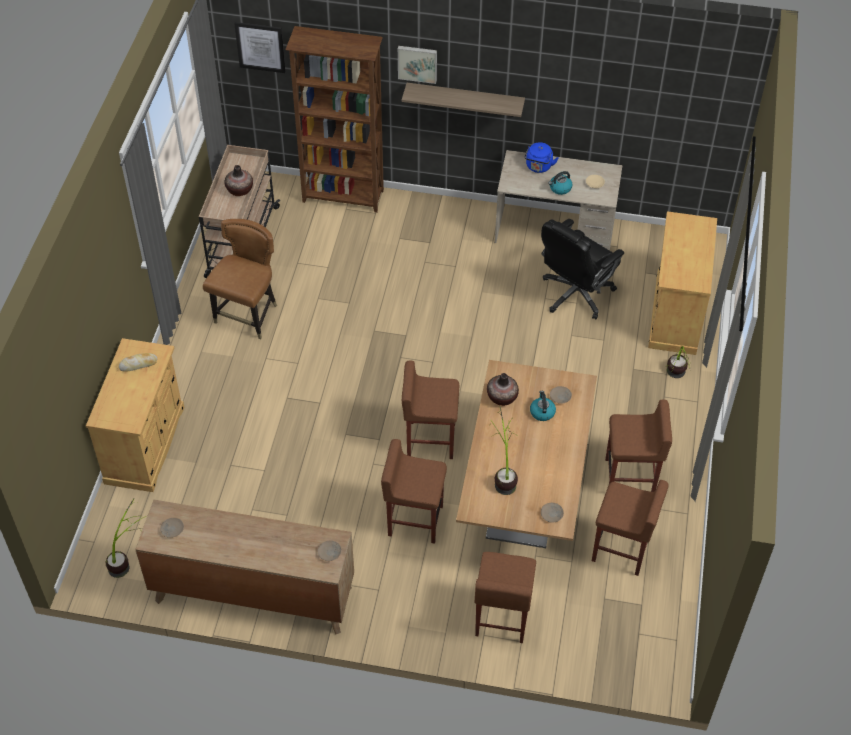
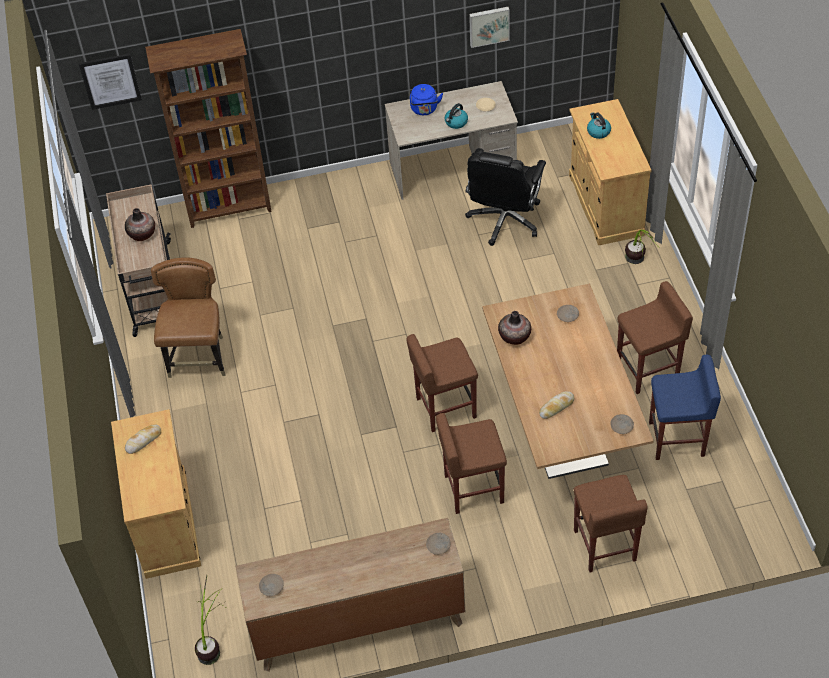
camera: 20 degrees left, 0 degrees up
picture [398,46,437,84] -> picture moved to [469,7,510,48]
shelf [402,83,525,117] -> none
potted plant [491,406,518,495] -> bread [539,391,574,419]
kettle [530,391,556,421] -> kettle moved to [587,112,611,139]
brown stool [592,480,669,576] -> blue stool [649,355,721,460]

